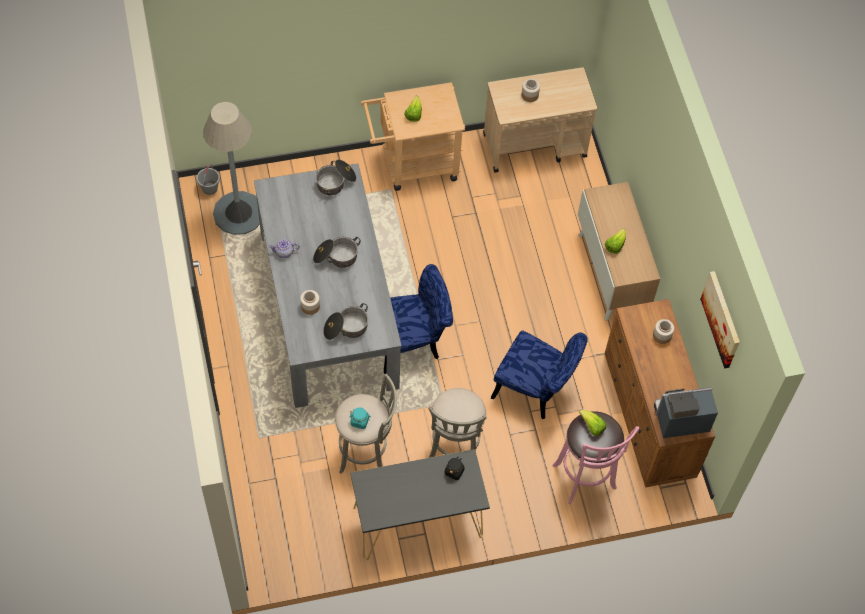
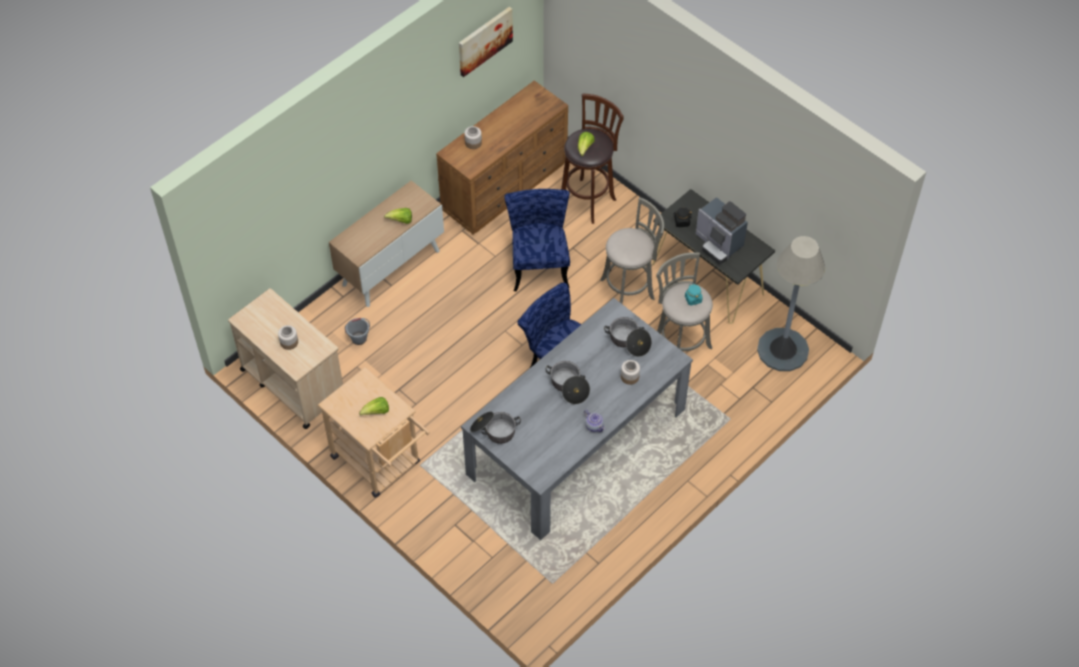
camera: 120 degrees left, 5 degrees down
grey bucket [197,163,220,195] -> grey bucket moved to [345,318,370,345]
grey floor lamp [203,102,260,235] -> grey floor lamp moved to [757,236,825,371]
pink stool [552,411,640,504] -> brown stool [561,94,624,224]
coffee machine [654,387,718,438] -> coffee machine moved to [696,197,748,264]

